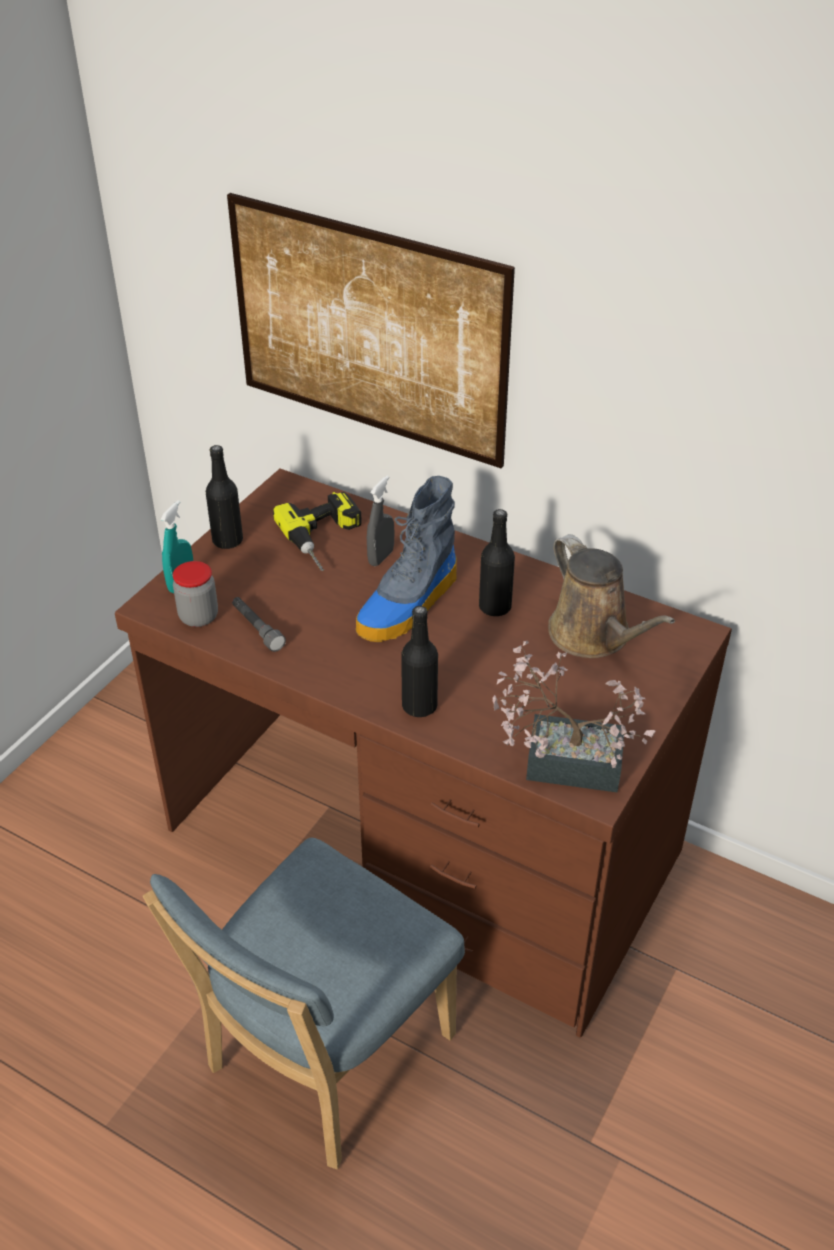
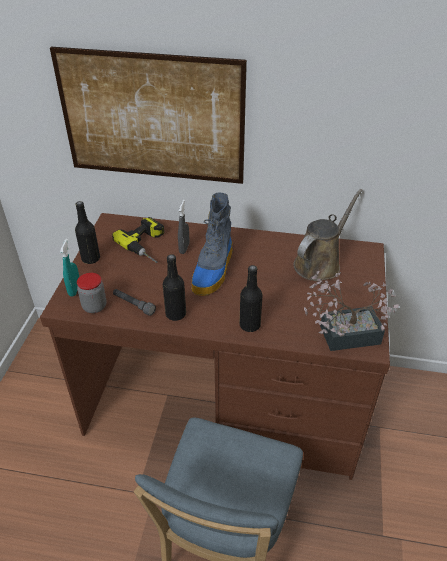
camera: 20 degrees left, 0 degrees up
black bottle [479,509,515,616] -> black bottle moved to [163,254,186,321]
brown watering can [548,534,675,658] -> brown watering can turned 90 degrees counterclockwise [293,189,363,281]

